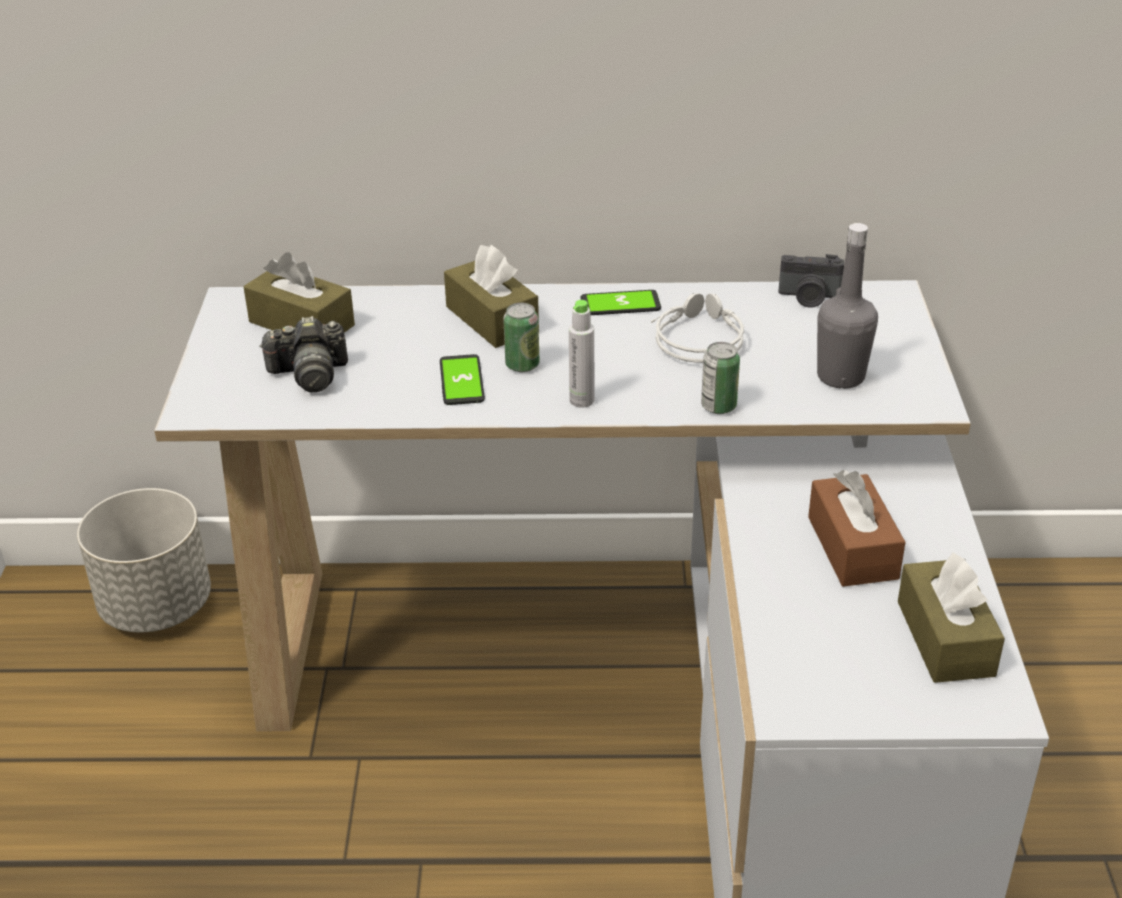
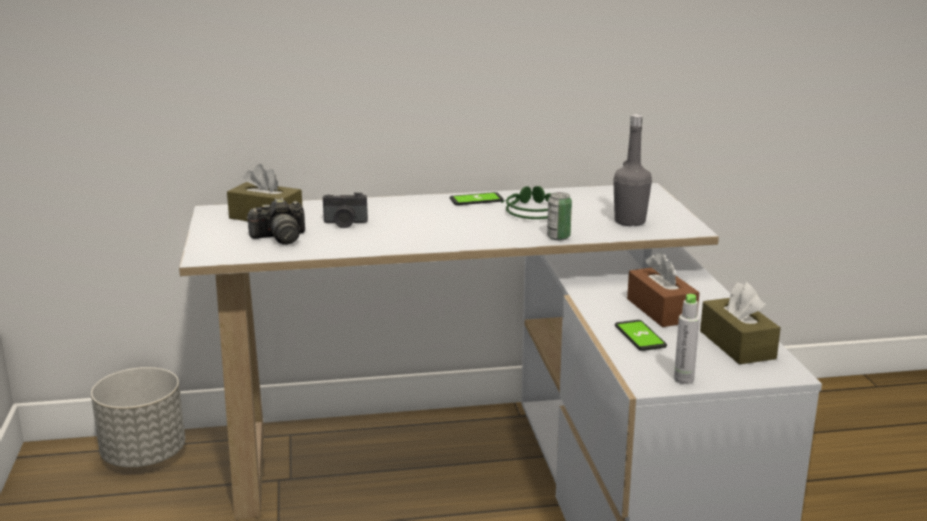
camera: 10 degrees left, 15 degrees down
phone [440,354,485,405] -> phone moved to [615,320,667,351]
brown tissue box [444,245,539,348] -> none
can [503,303,540,372] -> none
grey bottle [569,300,594,408] -> grey bottle moved to [674,294,700,384]
grey headphones [651,293,744,363] -> green headphones [501,186,552,219]
camera [778,254,844,308] -> camera moved to [323,193,368,228]

